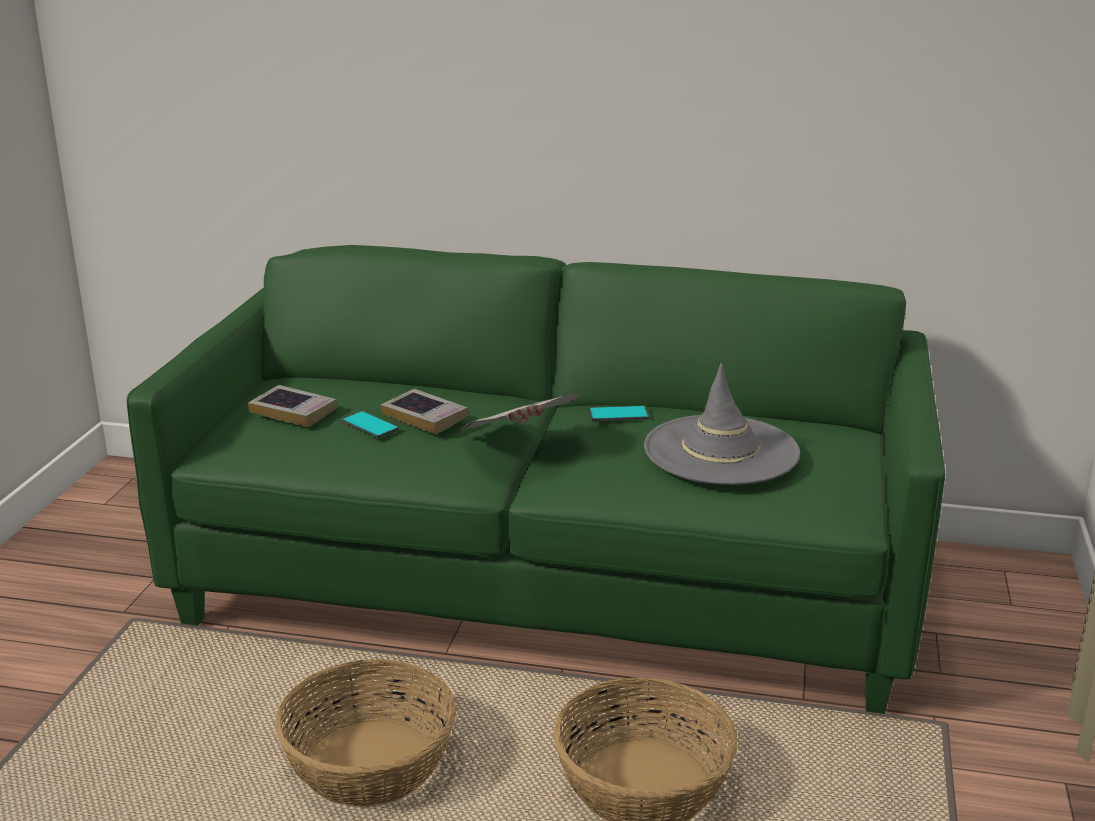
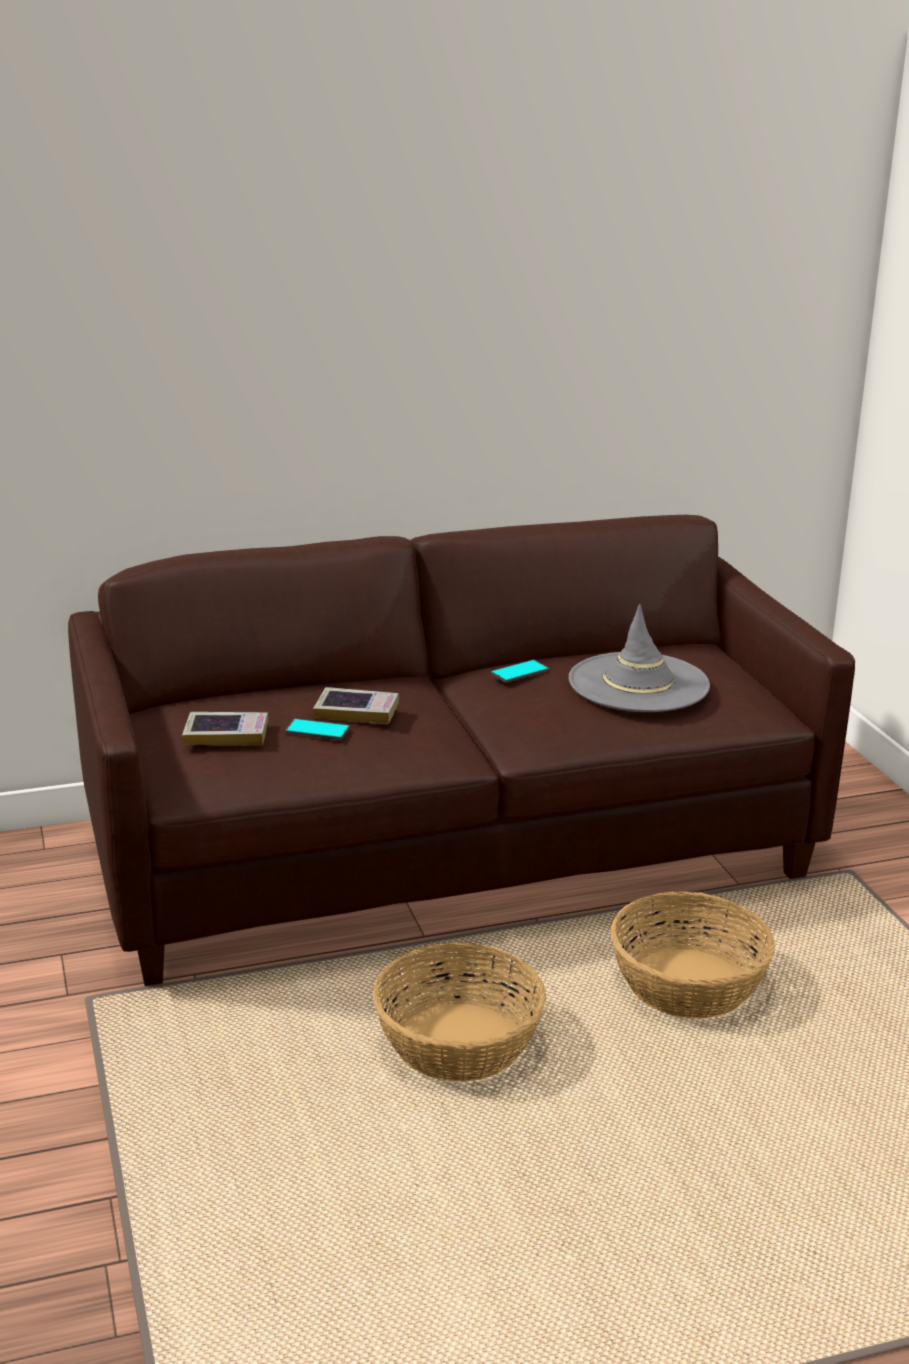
camera: 30 degrees left, 0 degrees up
green sofa [126,245,945,714] -> brown sofa [68,515,855,986]
newspaper [460,394,581,430] -> none

